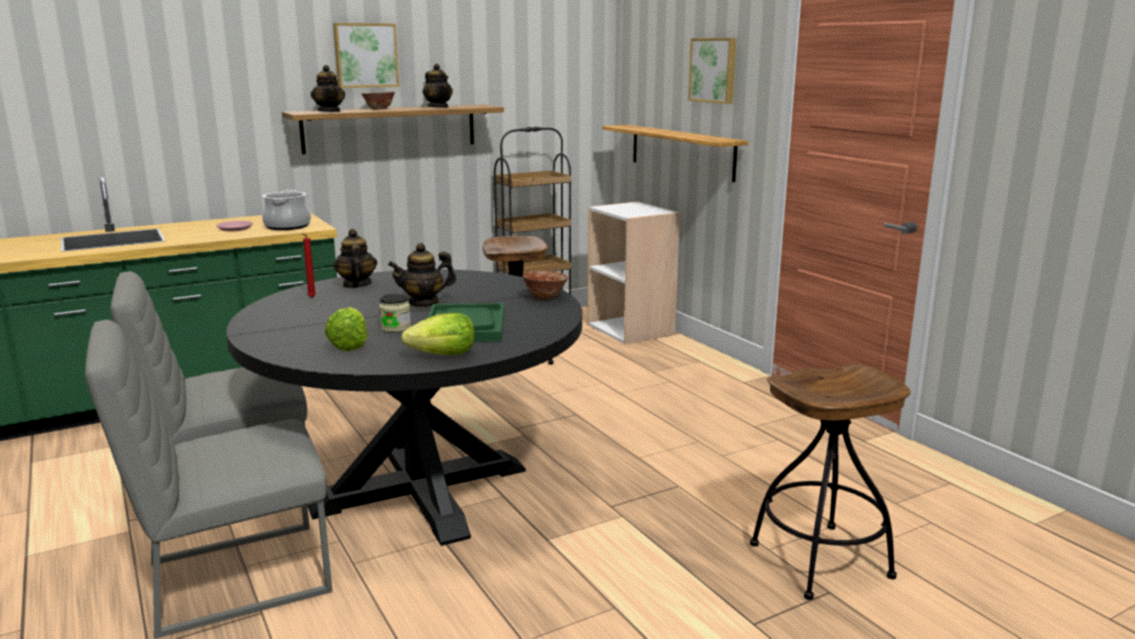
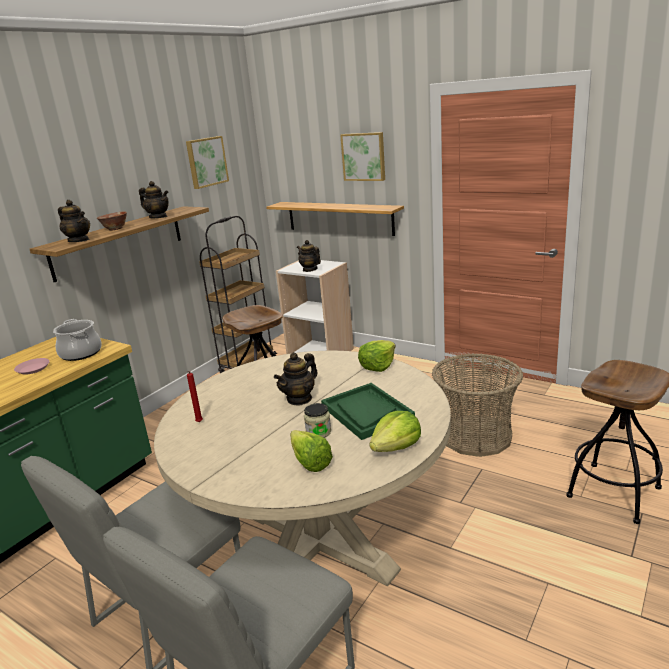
camera: 25 degrees left, 5 degrees up
black dining table [227,269,582,546] -> beige dining table [154,351,451,587]
picture [333,23,399,88] -> picture moved to [186,136,229,189]
teapot [333,229,377,288] -> teapot moved to [297,240,321,272]
bowl [523,271,568,300] -> lettuce [358,340,396,372]
none -> basket [432,353,523,457]

